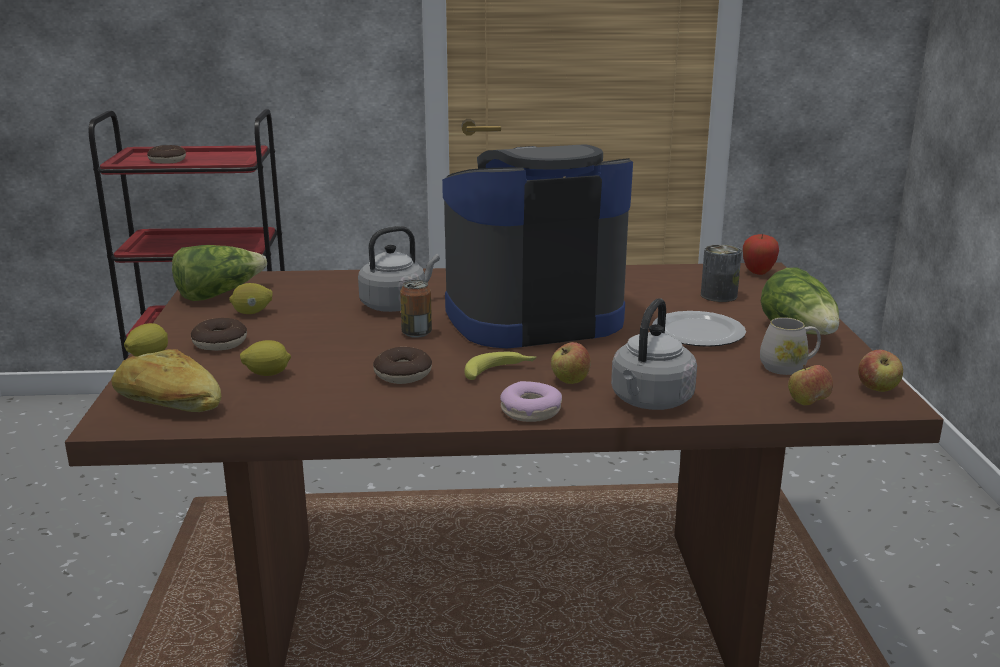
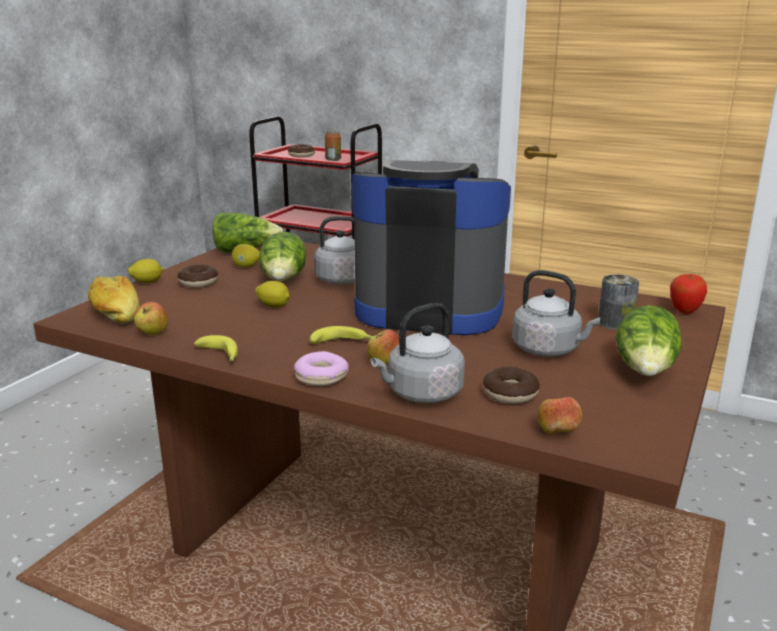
camera: 30 degrees right, 0 degrees up
lemon [240,340,291,376] -> lemon moved to [255,281,290,308]
donut [373,347,432,384] -> donut moved to [483,367,540,404]
can [400,280,432,338] -> can moved to [325,131,341,161]
plate [652,311,746,347] -> grey kettle [512,270,601,357]
white mug [760,317,821,375] -> none
apple [858,350,903,392] -> apple moved to [134,302,168,335]
none -> banana [194,335,238,361]
none -> lettuce [259,232,306,281]

